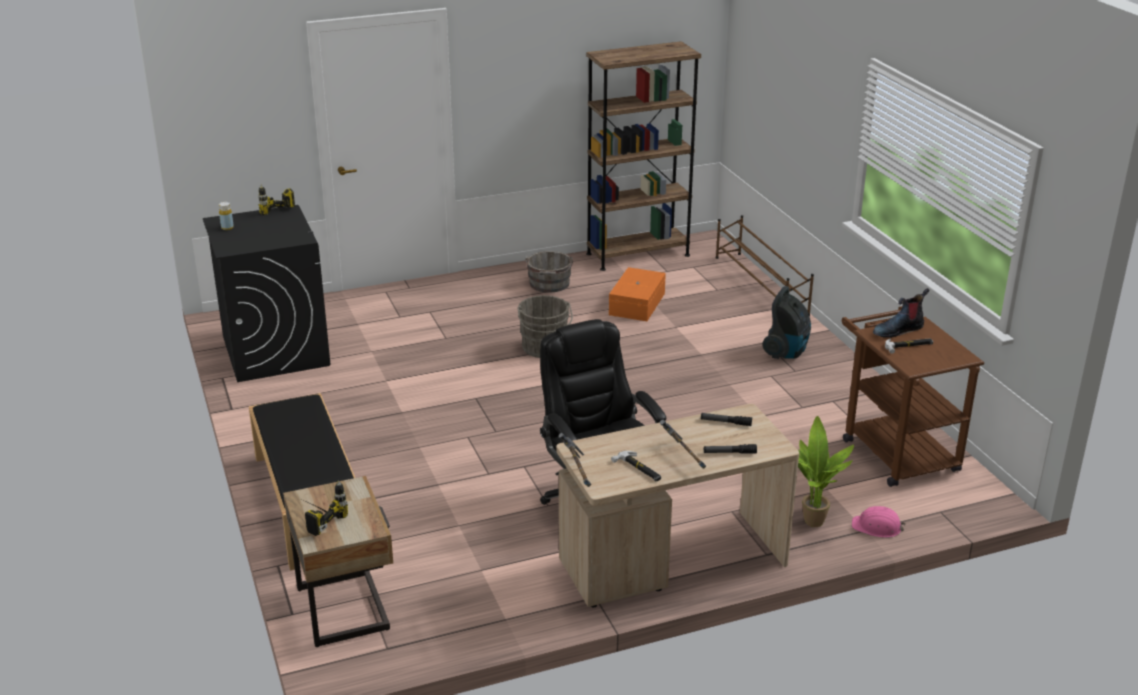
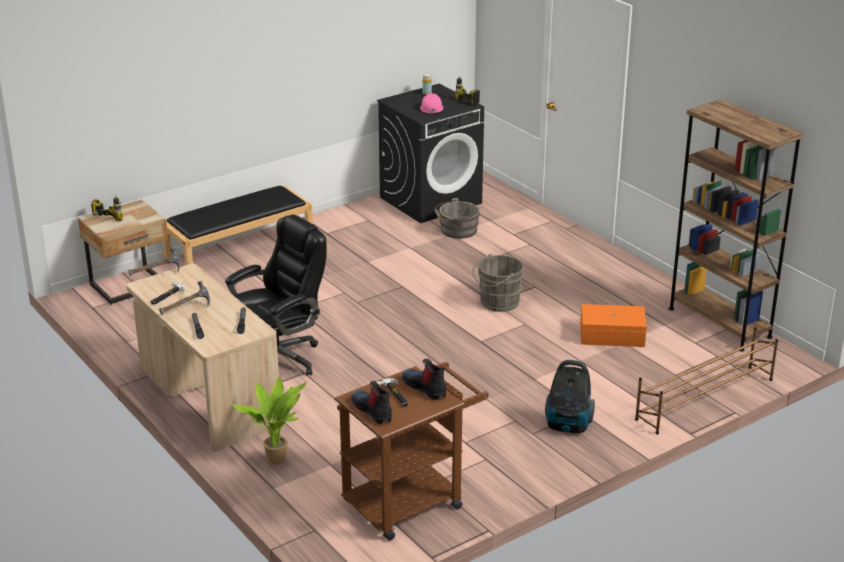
camera: 75 degrees right, 0 degrees up
grey bucket [525,251,573,293] -> grey bucket moved to [434,198,480,239]
pink hard hat [852,506,905,538] -> pink hard hat moved to [420,93,443,114]
none -> boot [351,381,392,424]

